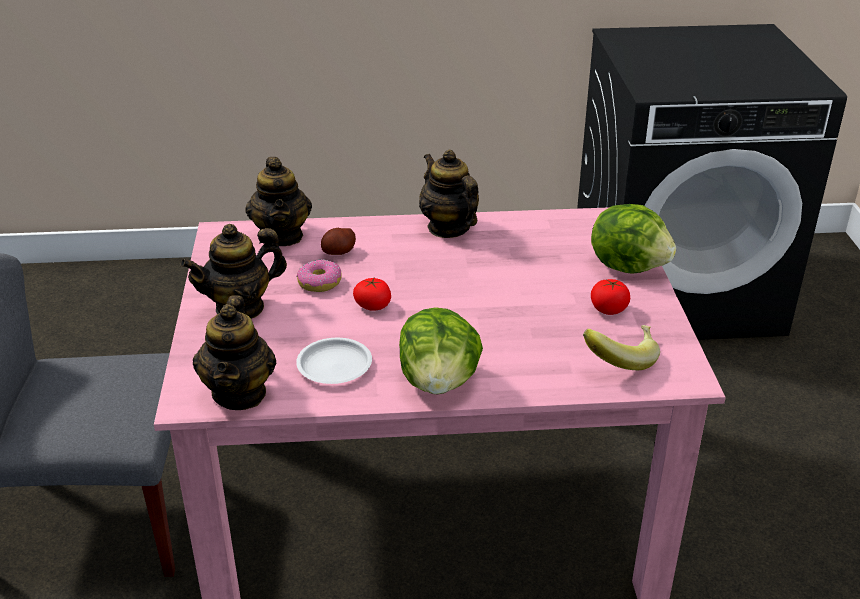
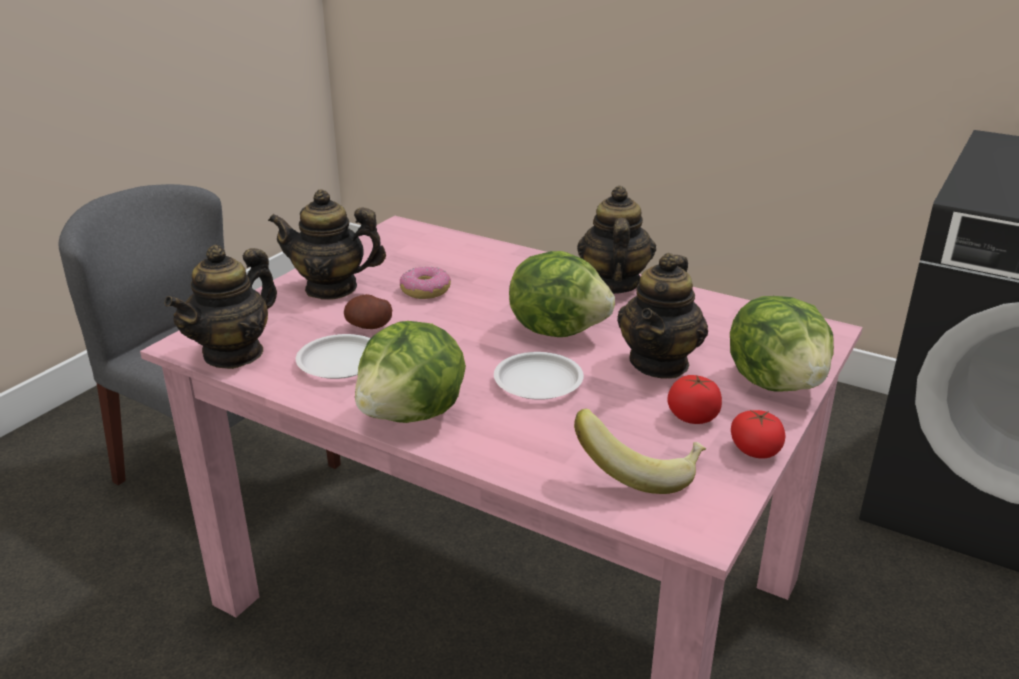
camera: 35 degrees right, 5 degrees down
teapot [245,157,312,246] -> teapot moved to [617,253,708,378]
potato [321,228,356,255] -> potato moved to [344,294,392,329]
tomato [353,278,391,311] -> tomato moved to [731,410,785,459]
none -> white plate [494,352,584,400]
none -> lettuce [509,251,615,337]

